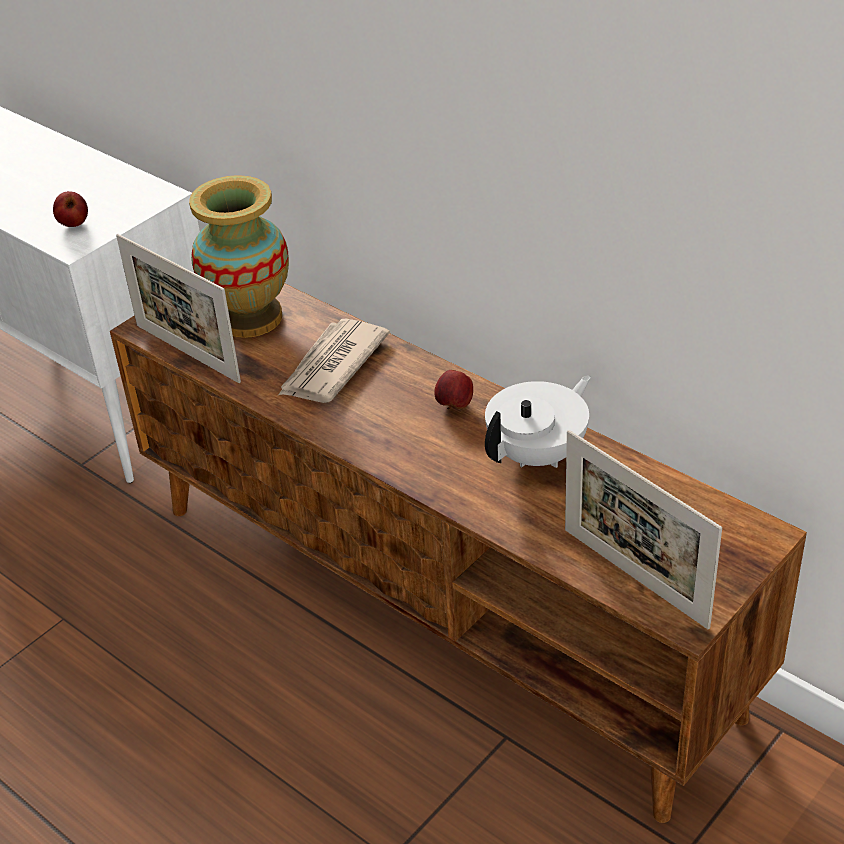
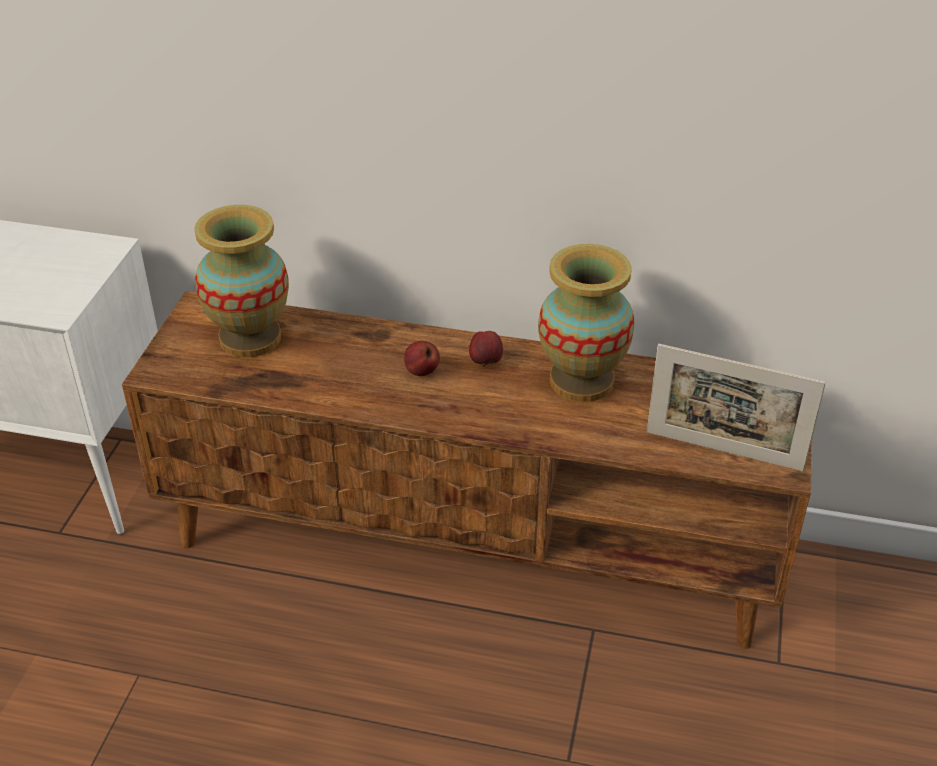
camera: 30 degrees left, 0 degrees up
apple [53,191,88,227] -> apple moved to [404,341,440,376]
picture frame [116,234,241,383] -> none
newspaper [278,319,390,403] -> none
white teapot [485,375,591,468] -> vase [538,244,634,402]

